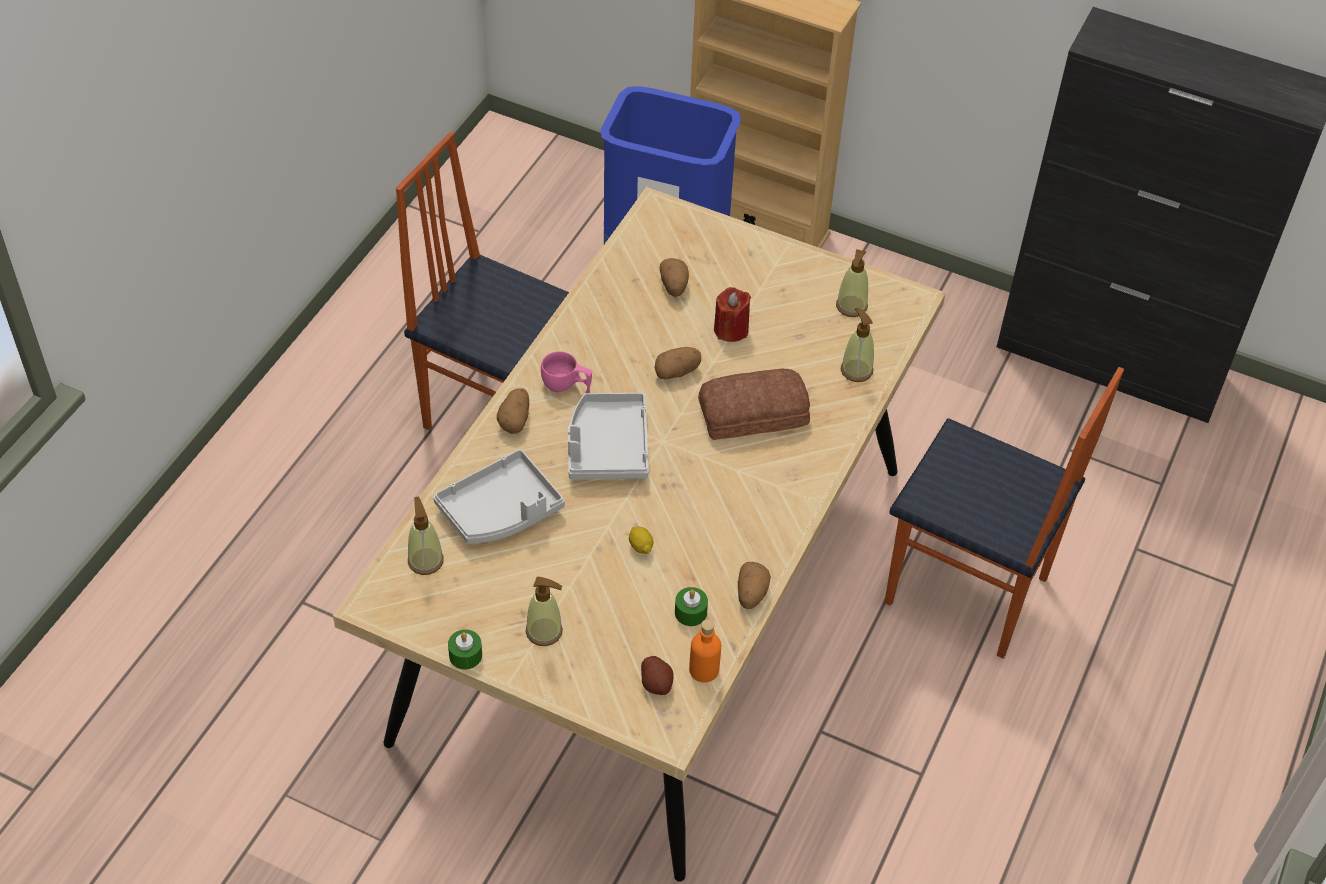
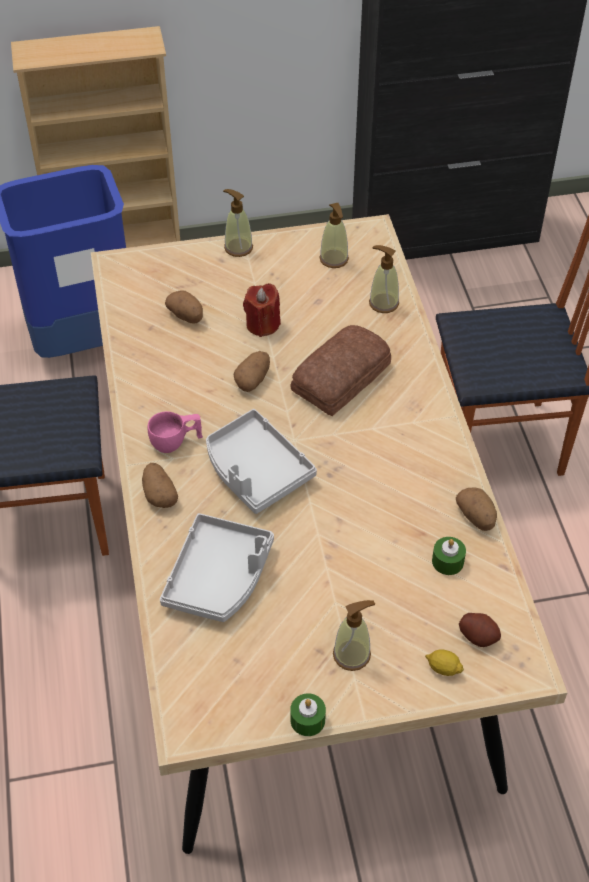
camera: 35 degrees left, 0 degrees up
soap dispenser [408,496,444,575] -> soap dispenser moved to [223,189,253,257]
lemon [629,526,653,554] -> lemon moved to [425,649,464,676]
orange bottle [689,619,721,683] -> none

